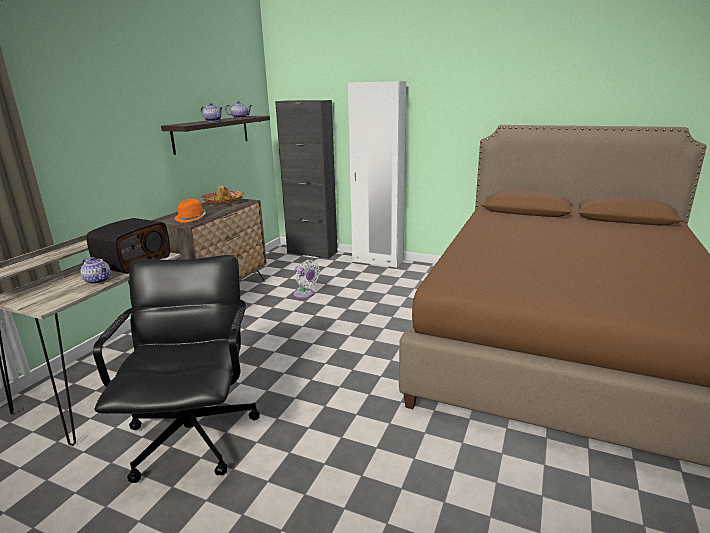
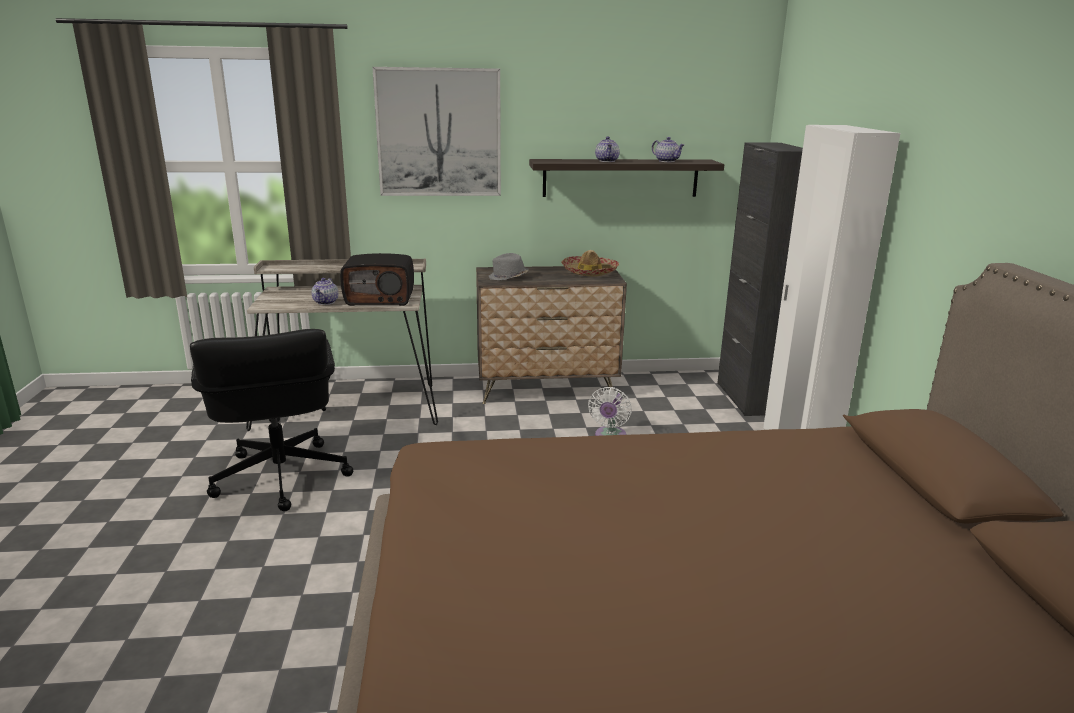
camera: 60 degrees right, 0 degrees up
black office chair [93,255,260,483] -> black office chair turned 105 degrees clockwise [190,329,353,511]
orange hat [174,199,206,223] -> grey hat [489,253,528,280]
none -> picture [373,67,501,196]

